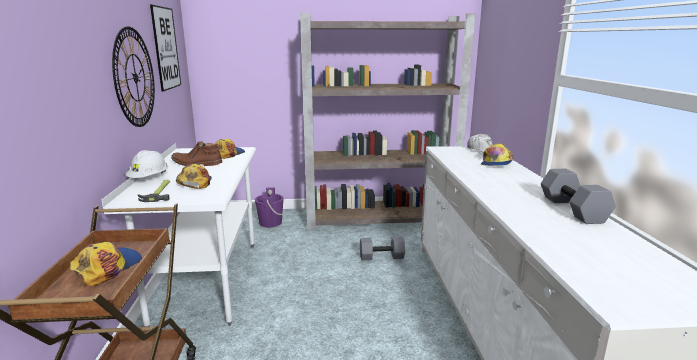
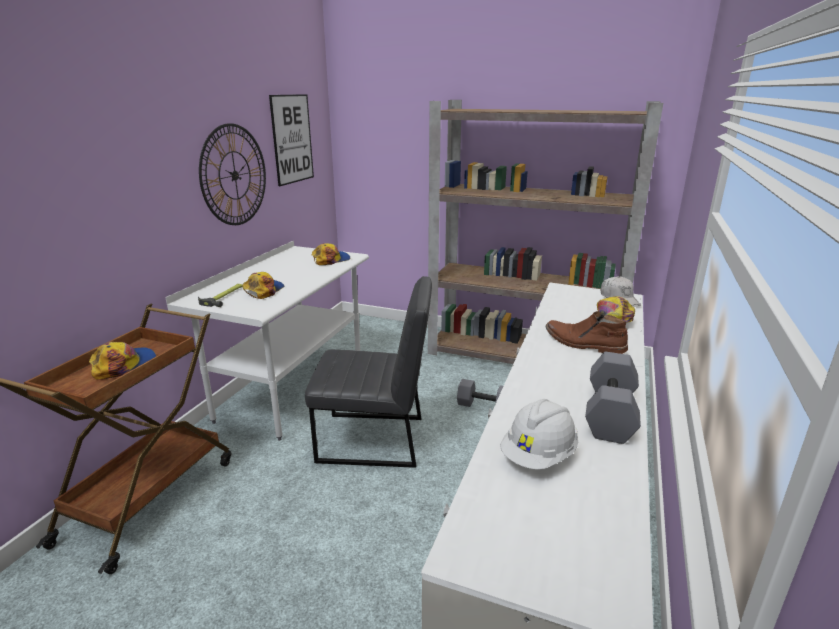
camera: 25 degrees right, 5 degrees up
white hard hat [125,150,168,178] -> white hard hat moved to [500,399,578,470]
brown boot [171,141,222,166] -> brown boot moved to [546,311,628,354]
purple bucket [255,187,284,227] -> none
none -> grey chair [305,276,432,468]

